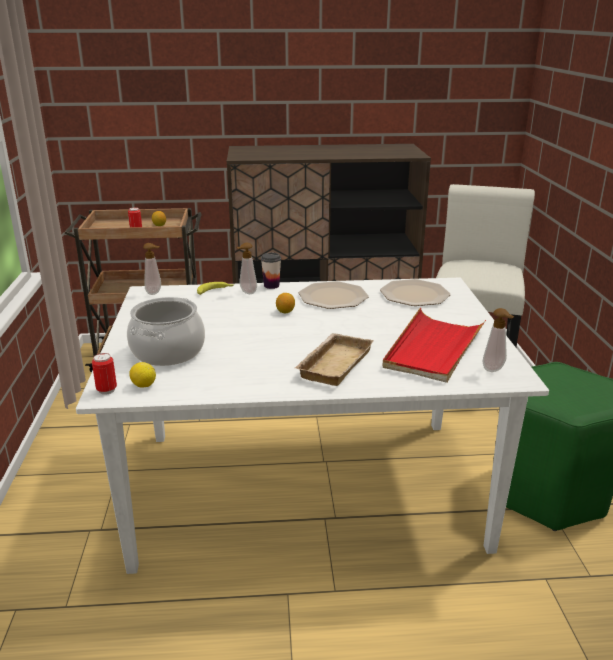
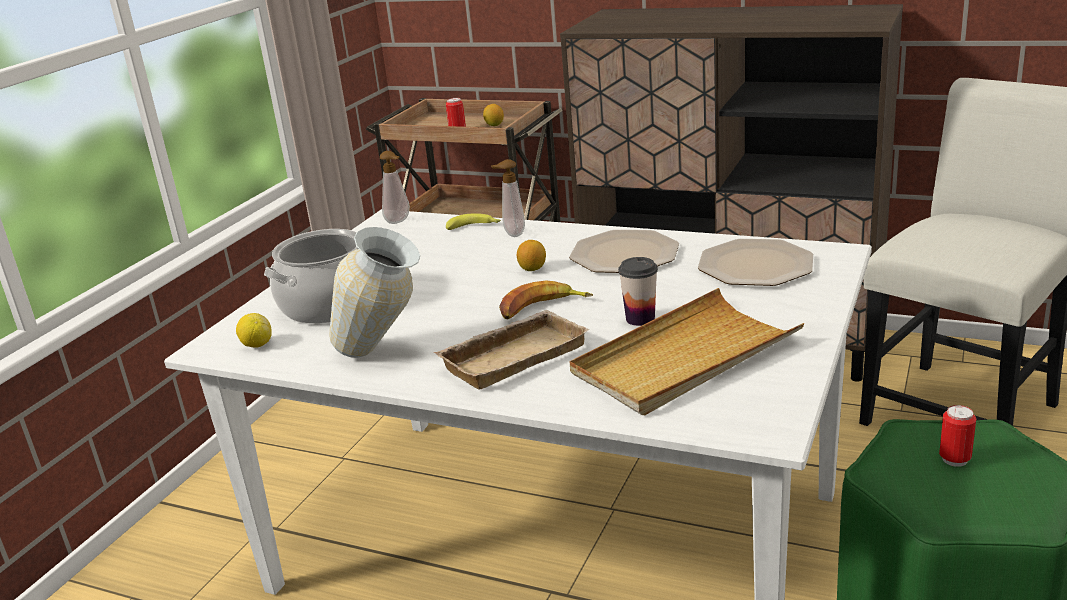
camera: 30 degrees right, 0 degrees up
can [92,353,117,395] -> can moved to [939,405,976,467]
cup [261,253,281,289] -> cup moved to [618,257,658,326]
red tray [382,308,486,383] -> beige tray [570,288,805,415]
soap dispenser [482,308,515,372] -> none
none -> vase [329,227,420,358]
none -> banana [499,281,593,319]

